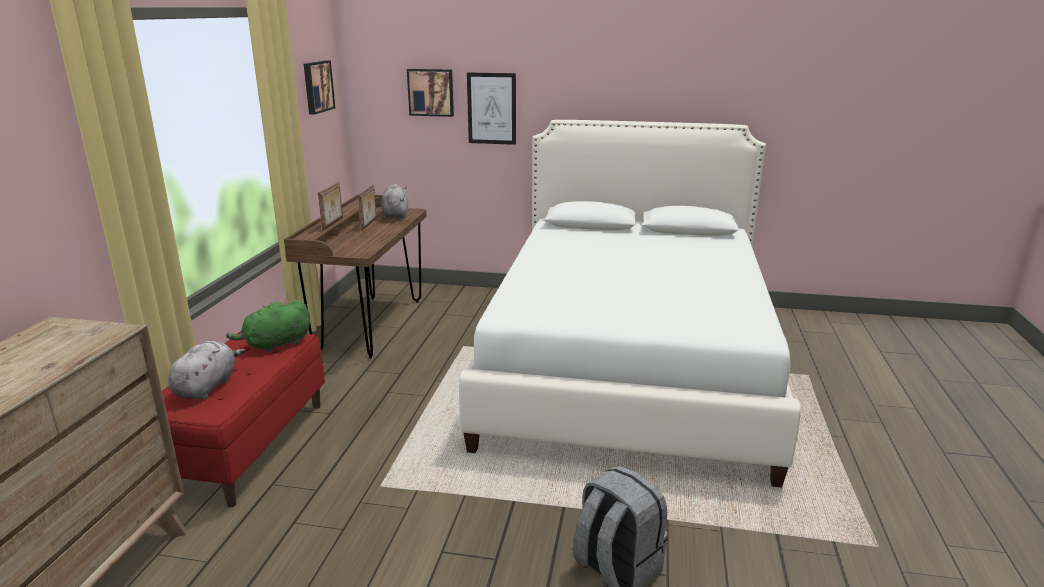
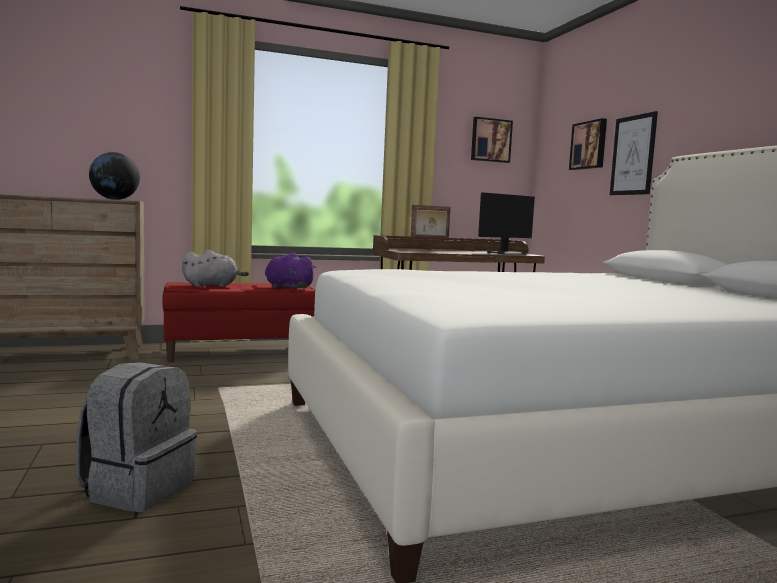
camera: 60 degrees right, 15 degrees down
green plush toy [226,300,310,353] -> purple plush toy [265,253,317,289]
picture frame [358,185,377,231] -> none
grey plush toy [381,184,408,219] -> monitor [478,192,535,255]
none -> globe [89,152,140,200]

